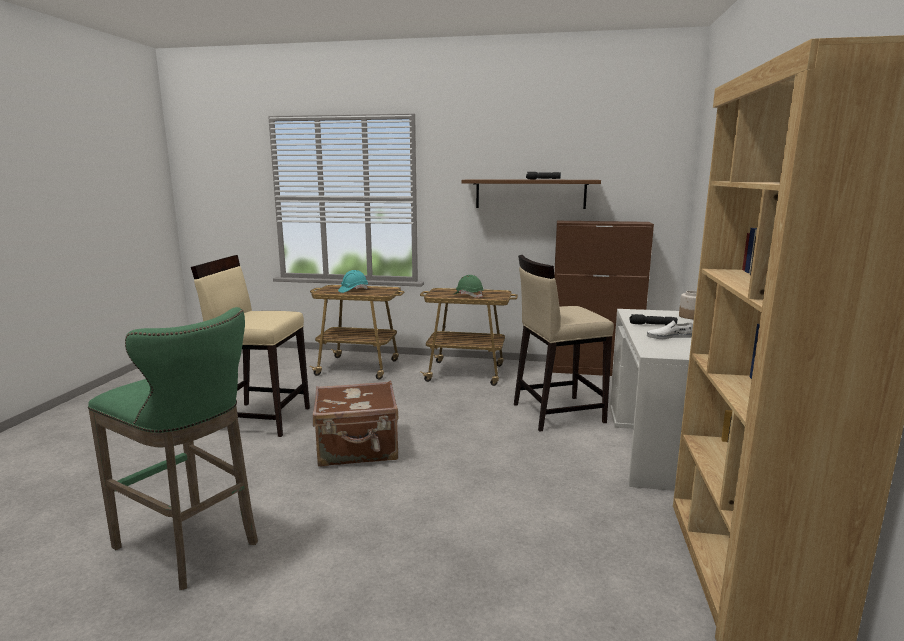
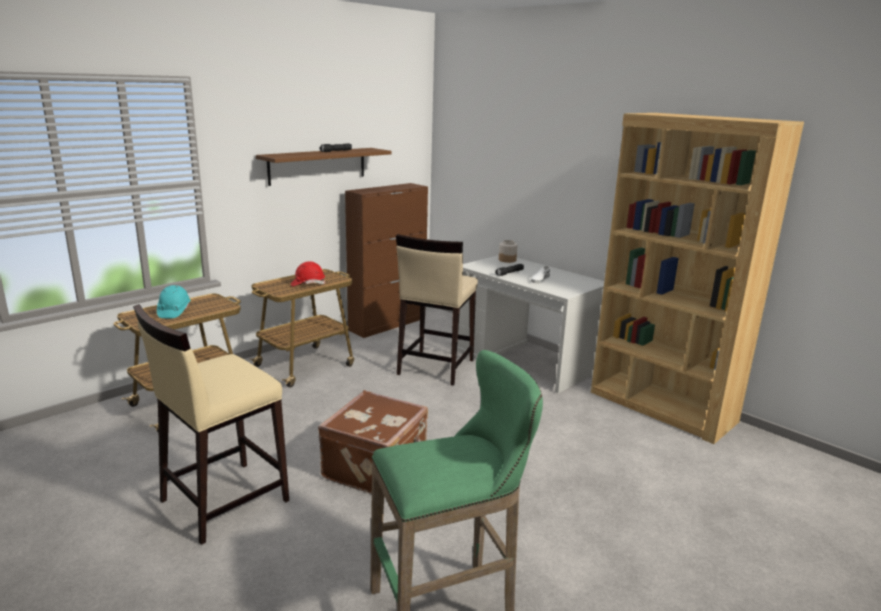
camera: 55 degrees left, 5 degrees up
green hard hat [454,275,484,298] -> red hard hat [291,261,325,286]

